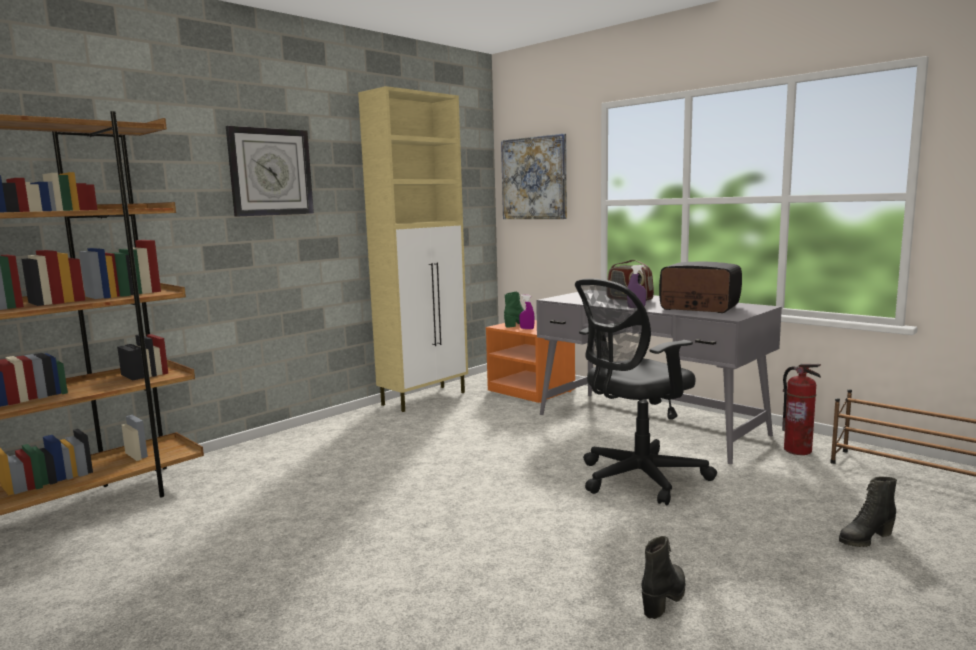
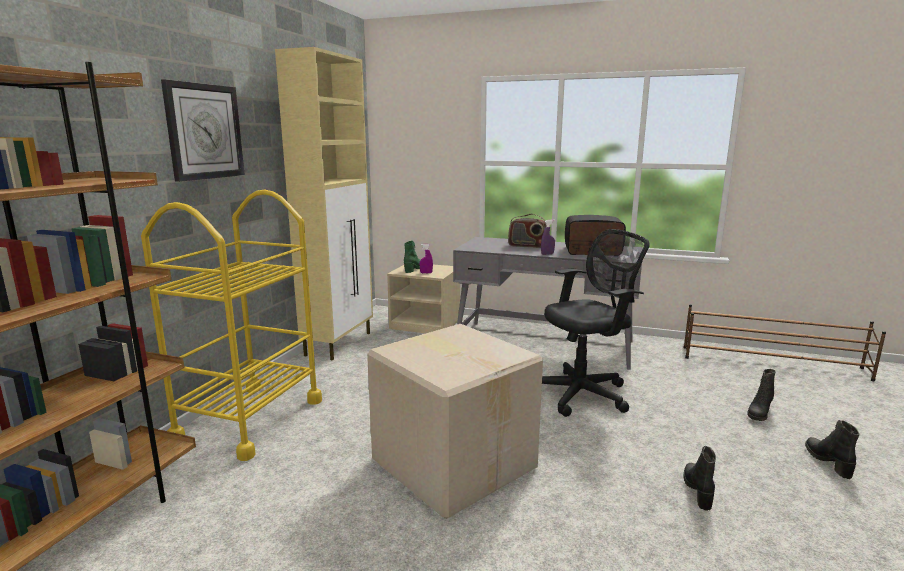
camera: 25 degrees left, 5 degrees up
orange nightstand [486,320,575,403] -> beige nightstand [387,265,460,333]
picture [501,134,567,219] -> none
black office chair [575,278,717,505] -> black office chair turned 150 degrees counterclockwise [542,229,650,417]
fire extinguisher [782,364,821,455] -> none
none -> yellow cart [141,190,322,461]
none -> cardboard box [367,324,543,519]
none -> black boot [805,420,859,479]

